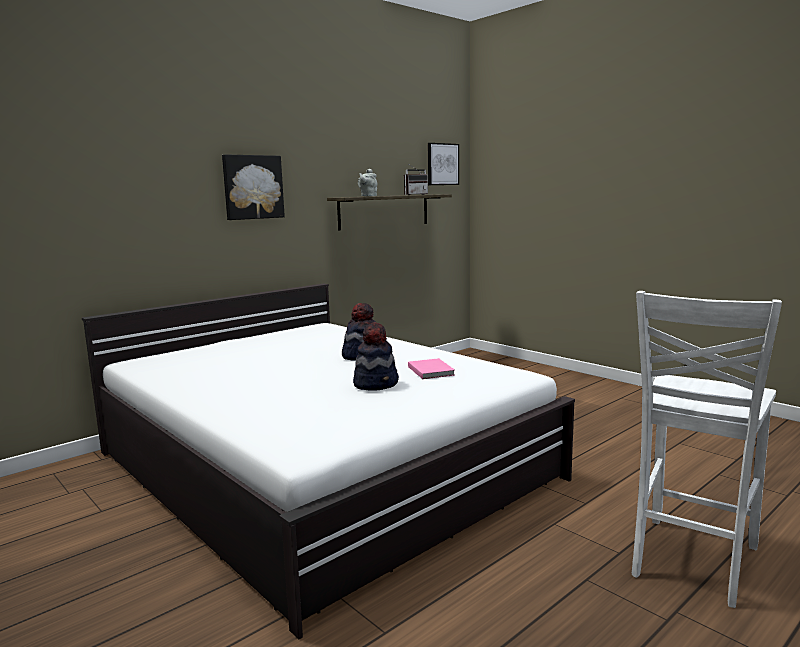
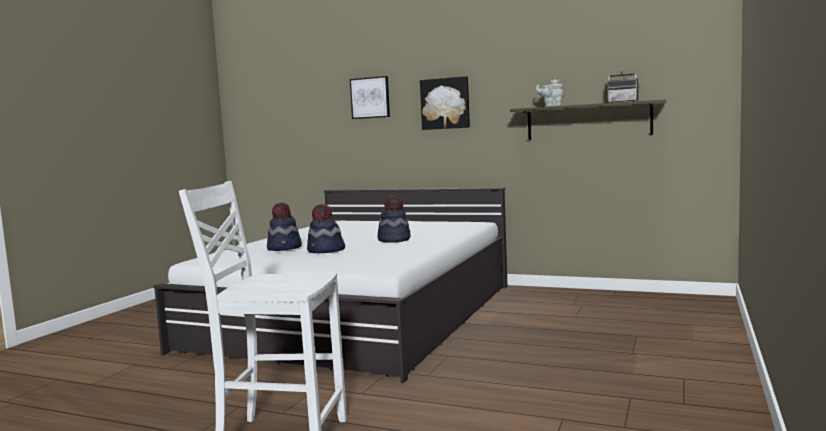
camera: 65 degrees right, 5 degrees down
pink book [408,358,455,379] -> none
picture [428,143,459,185] -> picture moved to [350,76,390,119]
none -> hat [267,202,302,251]

